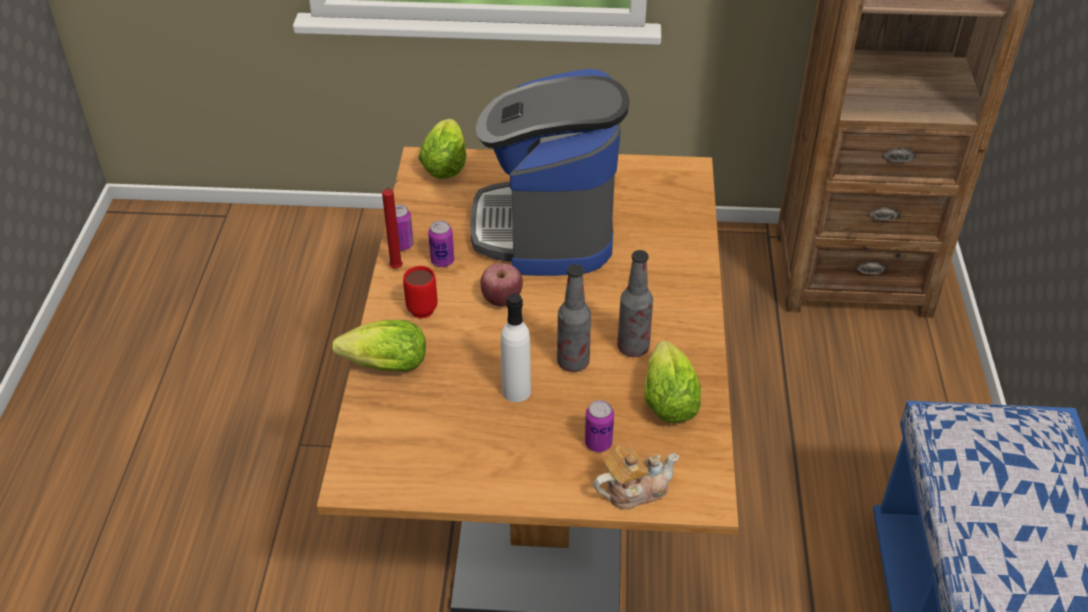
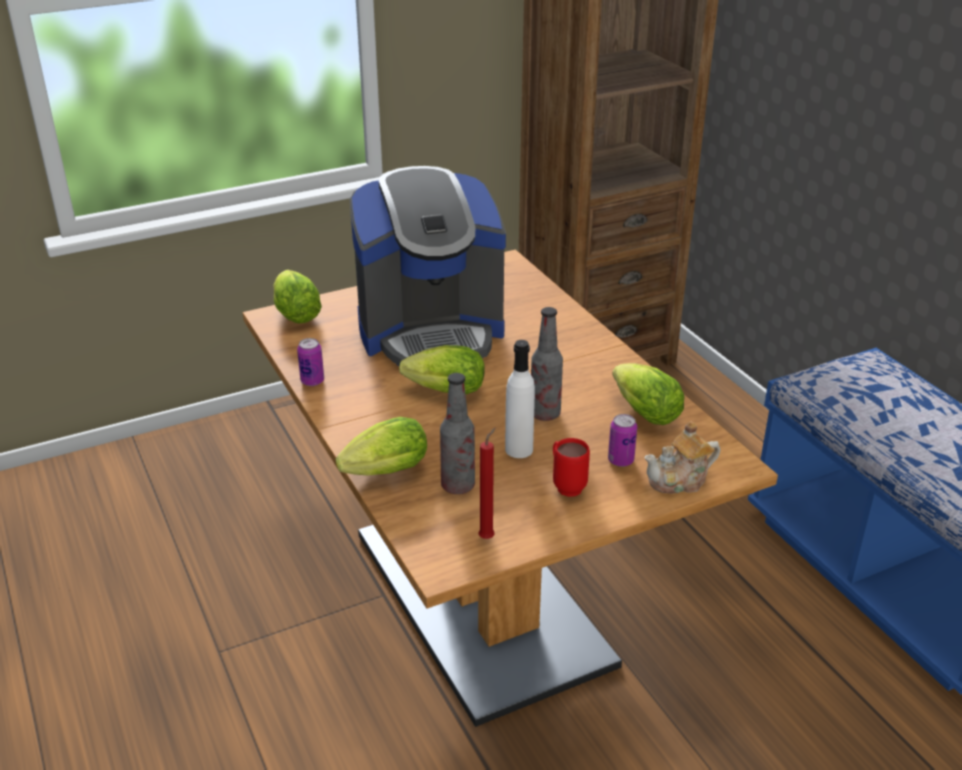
camera: 30 degrees left, 10 degrees down
red candle [382,180,403,268] -> red candle moved to [478,428,496,539]
red mug [403,266,438,318] -> red mug moved to [553,438,590,497]
can [428,220,454,267] -> none
coffee machine [470,69,630,276] -> coffee machine turned 75 degrees counterclockwise [350,166,506,366]
apple [481,263,523,306] -> lettuce [399,345,485,395]
teapot [593,446,679,509] -> teapot turned 150 degrees counterclockwise [645,422,720,493]
bottle [617,250,653,357] -> bottle moved to [440,373,475,494]

